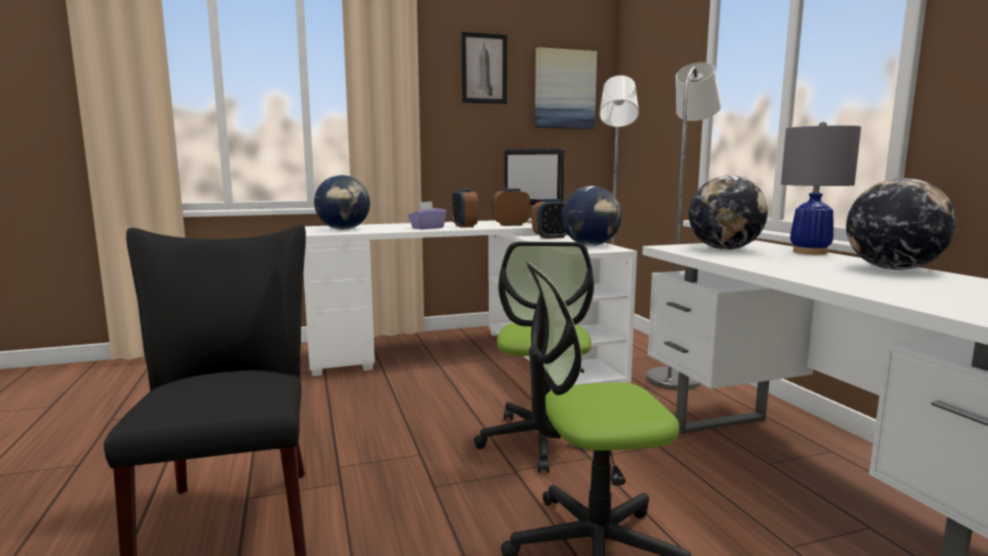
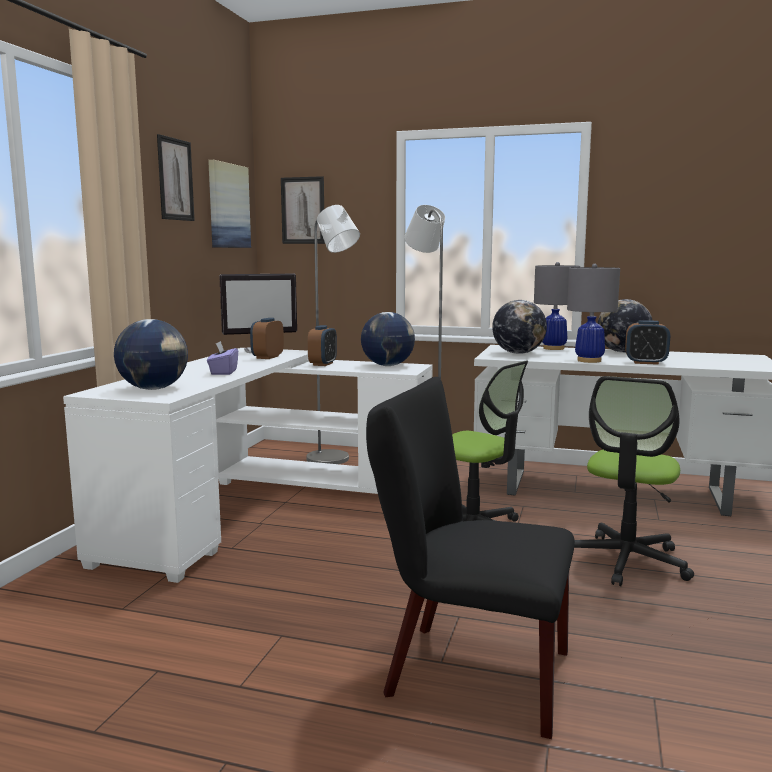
camera: 55 degrees left, 0 degrees up
alarm clock [452,189,478,228] -> alarm clock moved to [625,320,670,365]
none -> picture [281,176,325,244]
none -> grey table lamp [567,264,620,363]

